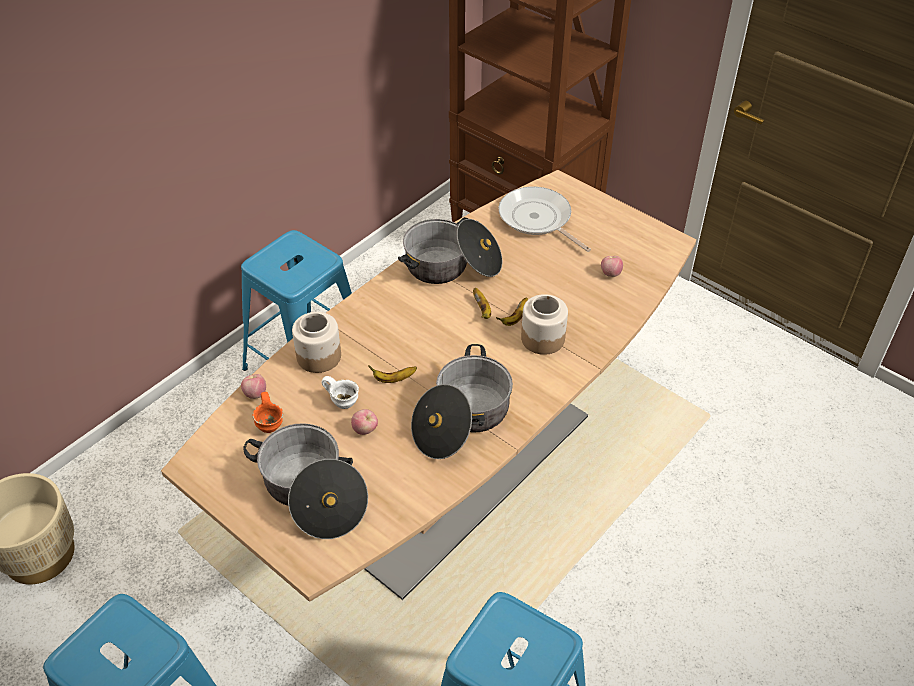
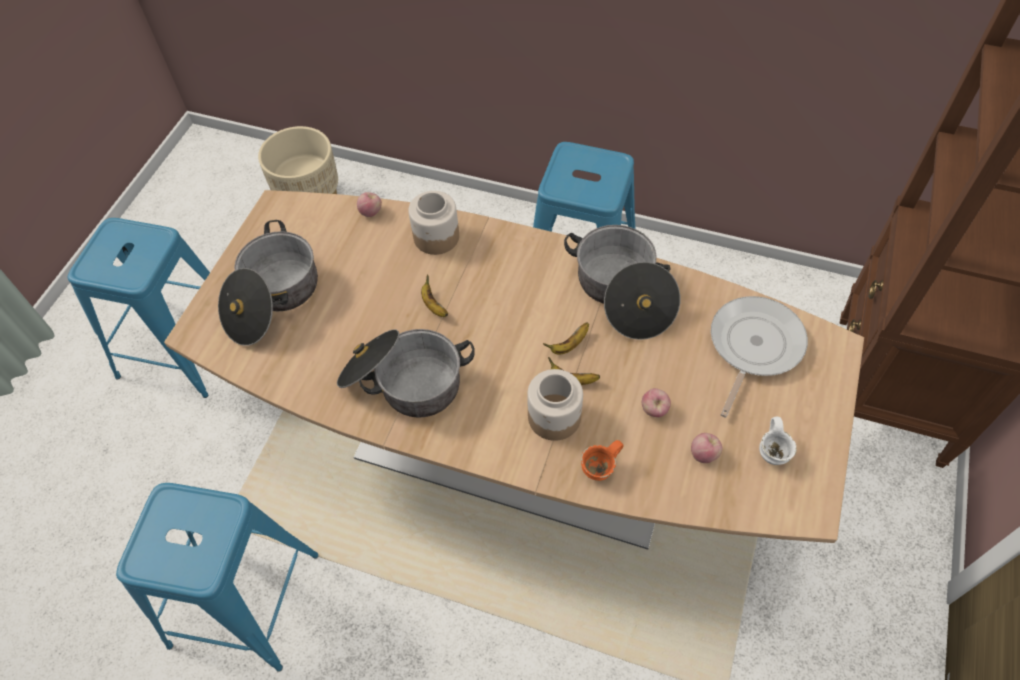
camera: 70 degrees right, 10 degrees up
orange mug [253,392,283,433] -> orange mug moved to [581,440,623,481]
white mug [321,376,359,409] -> white mug moved to [759,417,797,465]
apple [351,409,378,435] -> apple moved to [642,388,671,417]

